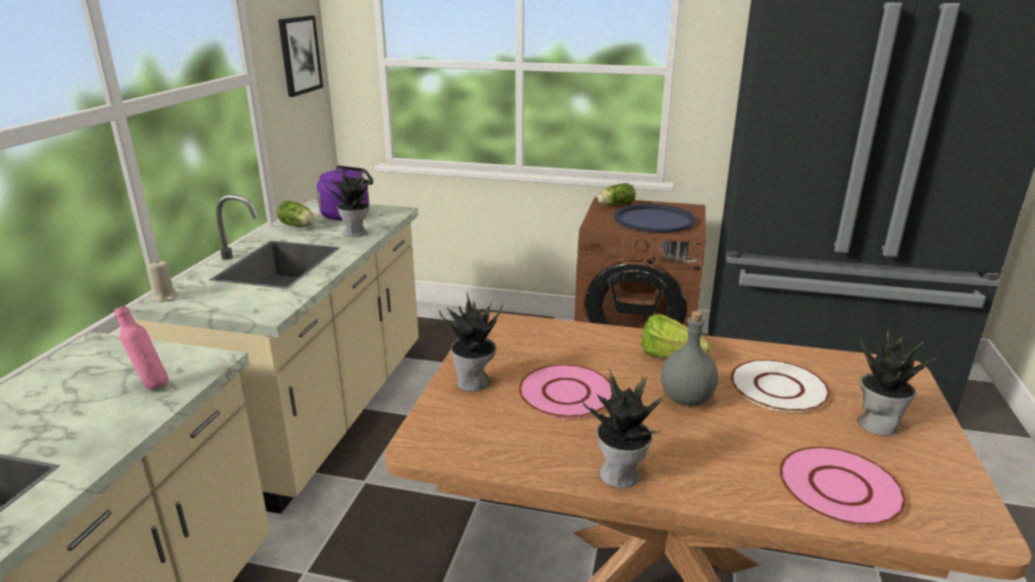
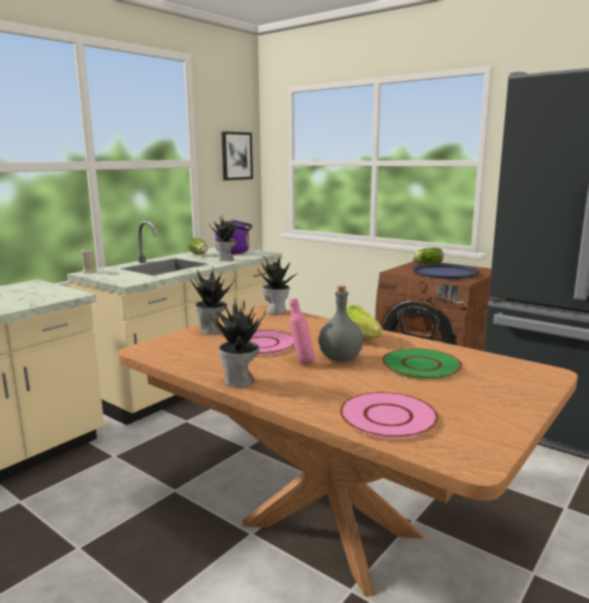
camera: 25 degrees right, 10 degrees down
pink bottle [114,305,168,390] -> pink bottle moved to [289,298,315,363]
white plate [730,359,830,412] -> green plate [382,348,462,379]
potted plant [858,328,938,436] -> potted plant moved to [258,255,299,314]

